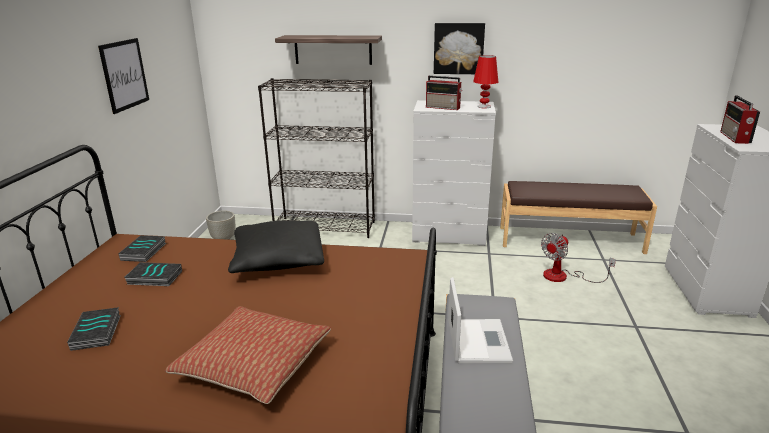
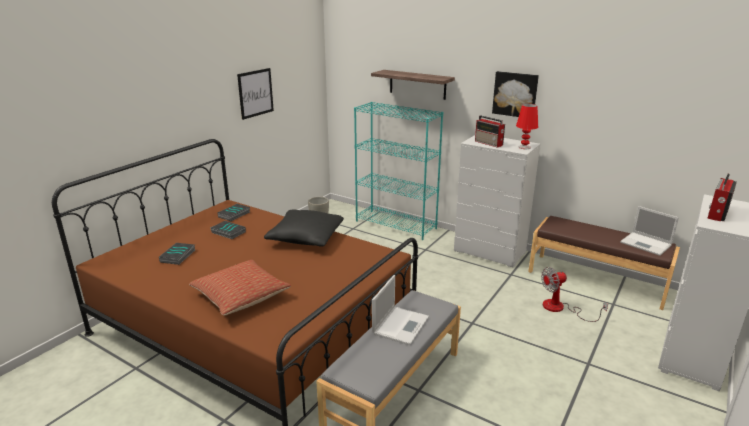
camera: 25 degrees right, 0 degrees up
black bookcase [258,78,375,238] -> turquoise bookcase [354,102,443,240]
none -> laptop [620,206,679,256]

